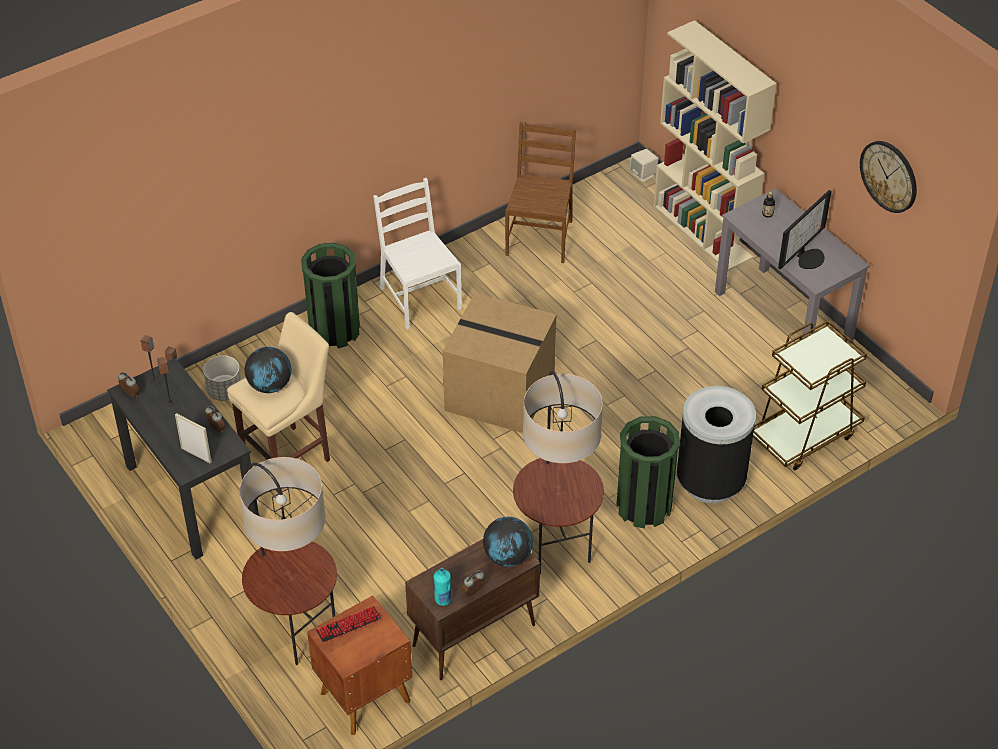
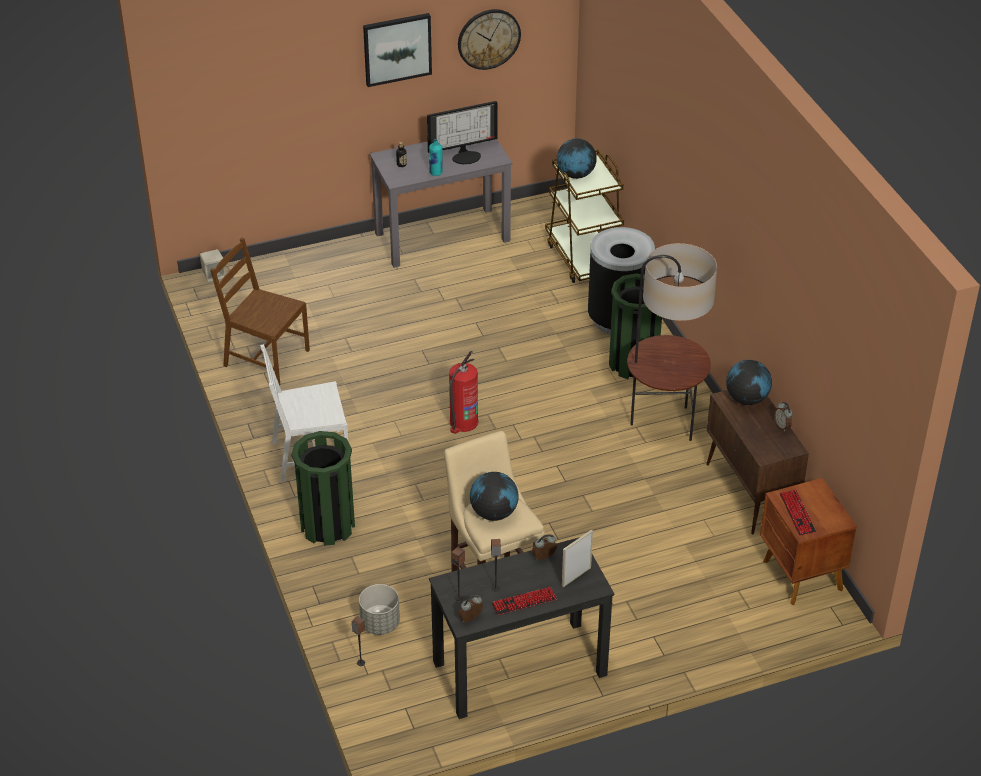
camera: 75 degrees left, 5 degrees down
floor lamp [240,457,337,665] -> none
turquoise bottle [434,568,452,606] -> turquoise bottle moved to [429,139,443,176]
cardboard box [443,293,556,433] -> fire extinguisher [449,351,478,434]
beige bookcase [653,20,777,271] -> none
monitor [778,190,832,270] -> monitor turned 105 degrees clockwise [427,101,498,165]
none -> picture [363,13,432,87]
none -> keyboard [491,587,557,615]
none -> globe [557,138,597,179]

